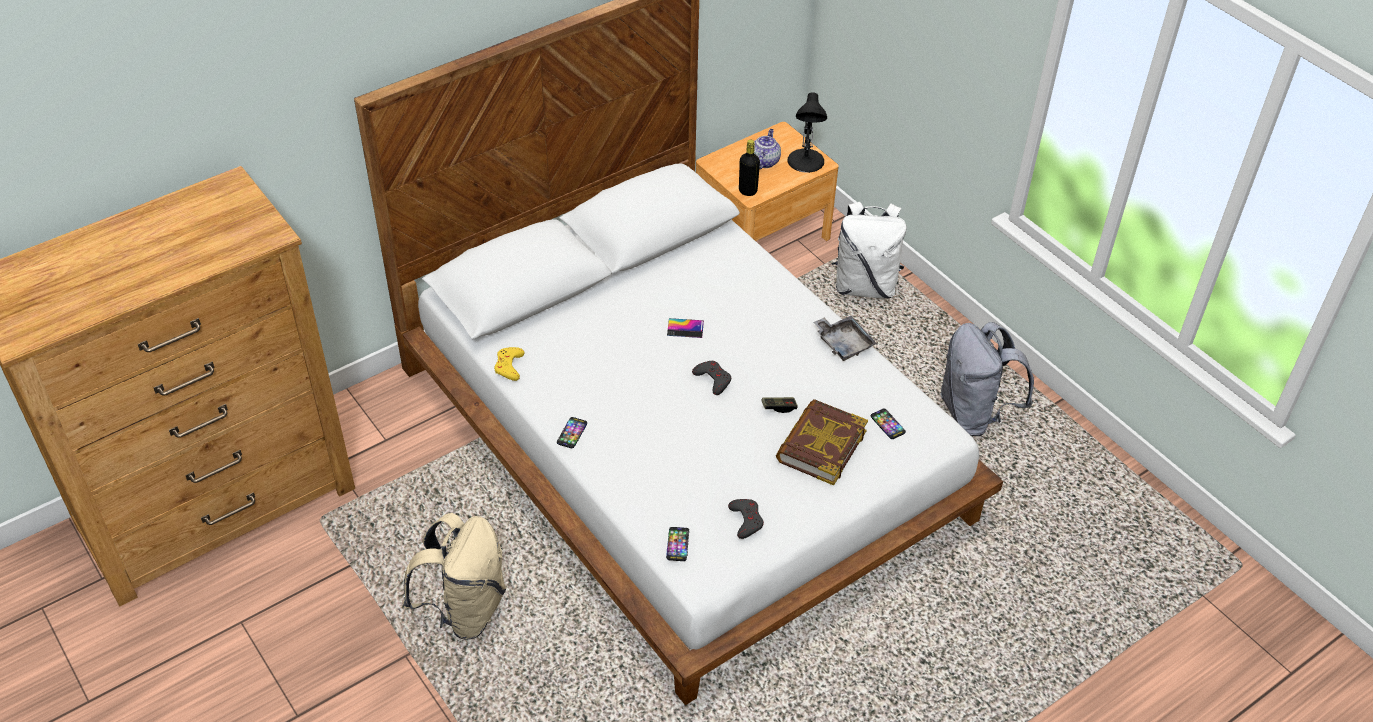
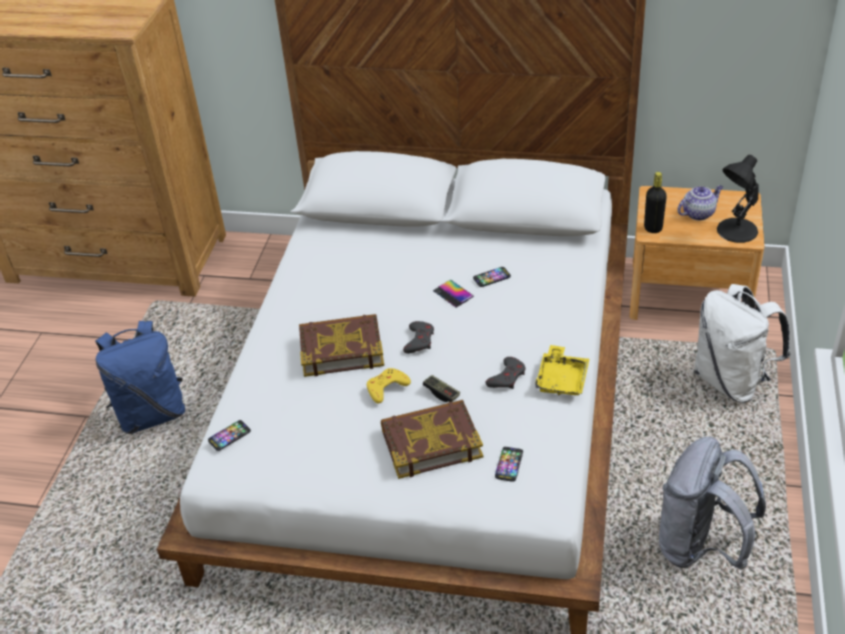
camera: 50 degrees right, 5 degrees down
beige backpack [403,513,506,640] -> blue backpack [95,321,185,434]
yellow game controller [494,347,525,381] -> yellow game controller moved to [367,368,411,404]
phone [557,417,587,448] -> phone moved to [473,267,511,287]
grey game controller [728,499,764,539] -> grey game controller moved to [486,357,525,389]
grey tray [813,316,877,361] -> yellow tray [535,345,589,396]
none -> book [299,314,384,377]

